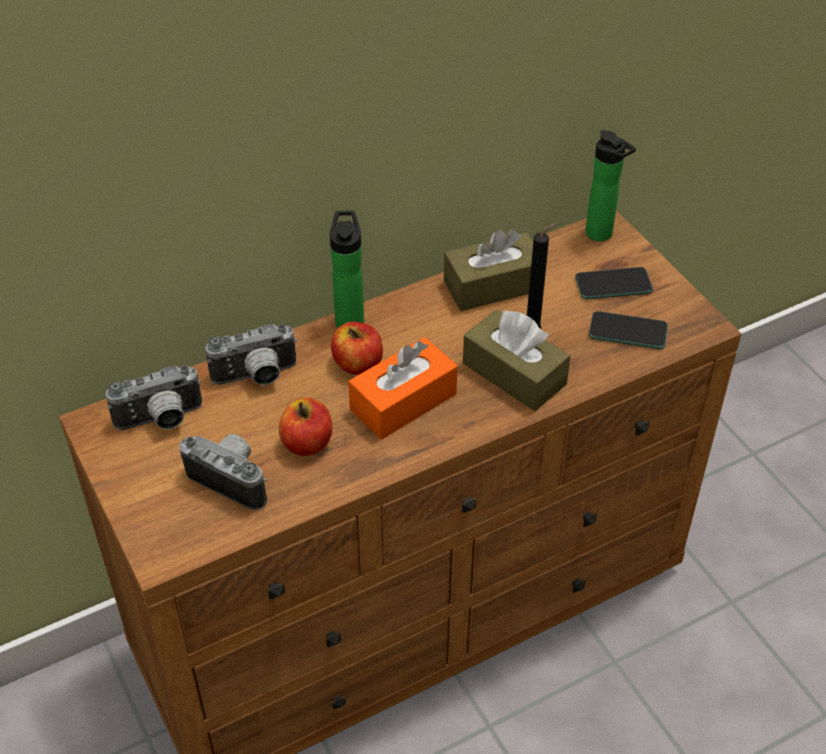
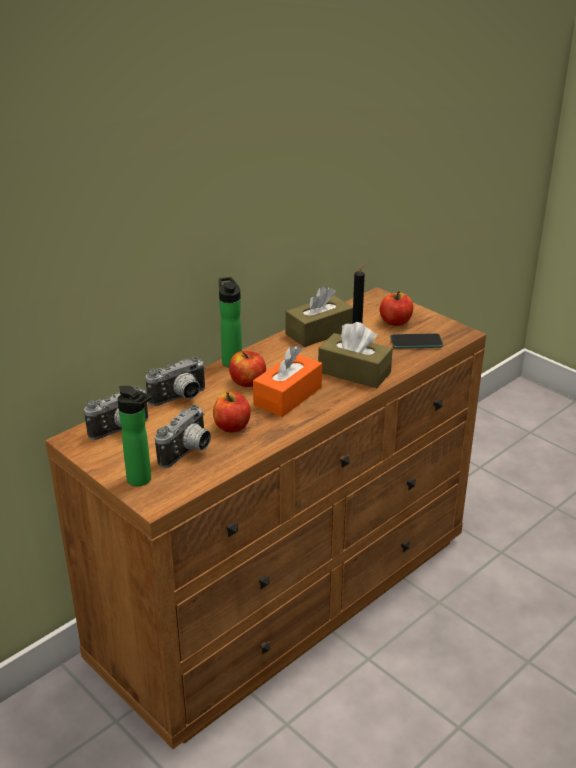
camera: 15 degrees left, 15 degrees down
camera [179,434,267,510] -> camera turned 105 degrees clockwise [155,405,211,468]
phone [575,267,653,300] -> apple [380,291,413,326]
bottle [585,130,636,241] -> bottle moved to [117,386,152,486]

